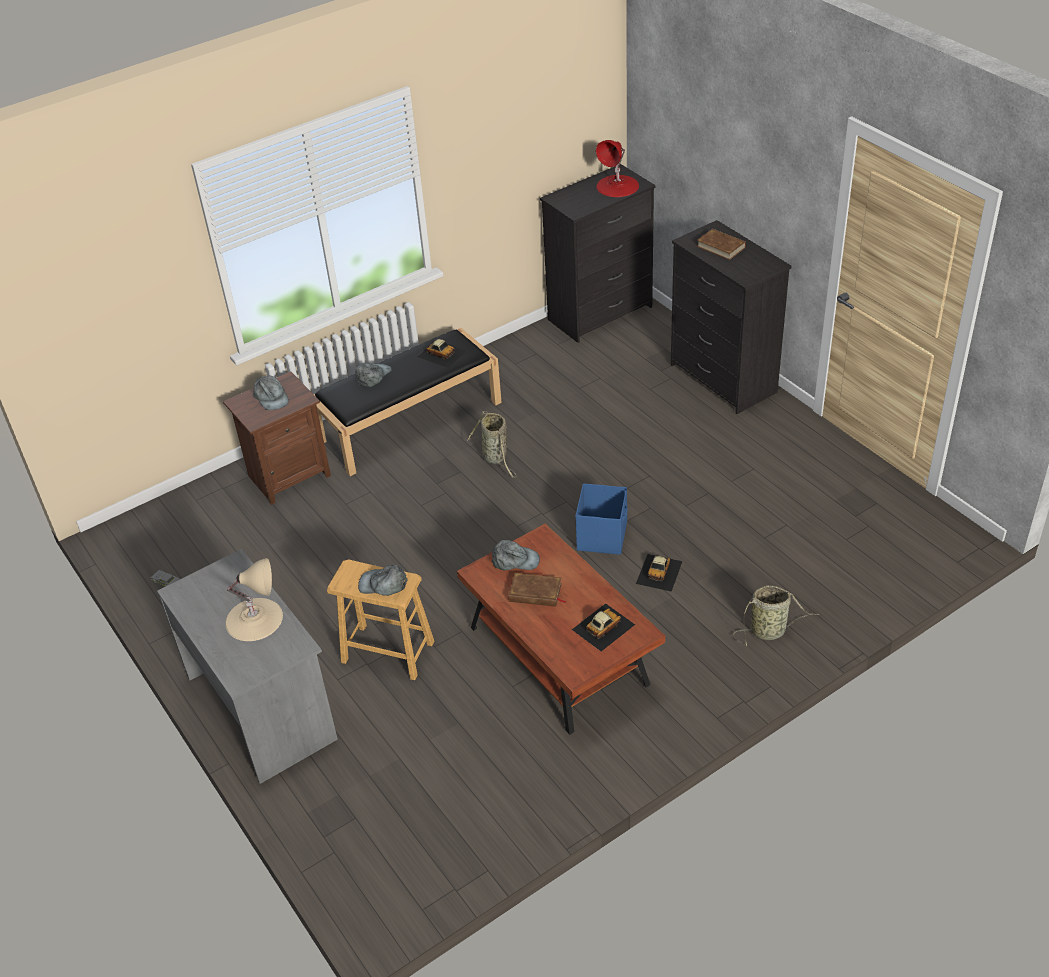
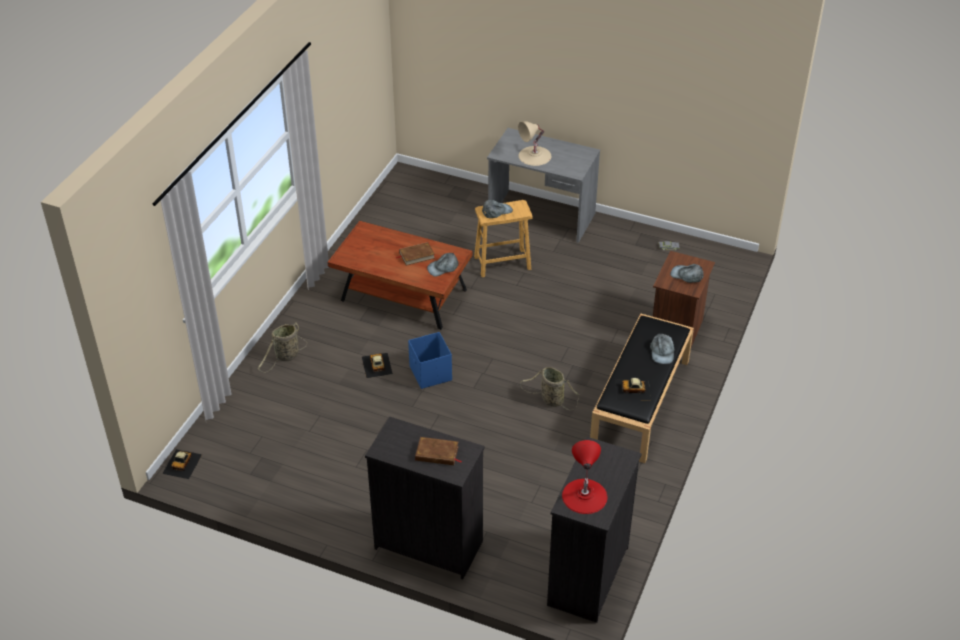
camera: 145 degrees right, 0 degrees up
toy car [572,604,635,651] -> toy car moved to [162,449,202,479]

